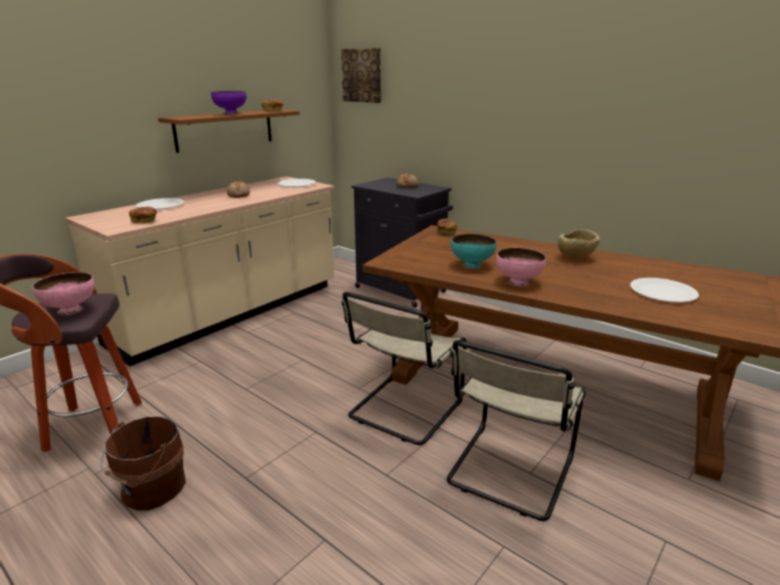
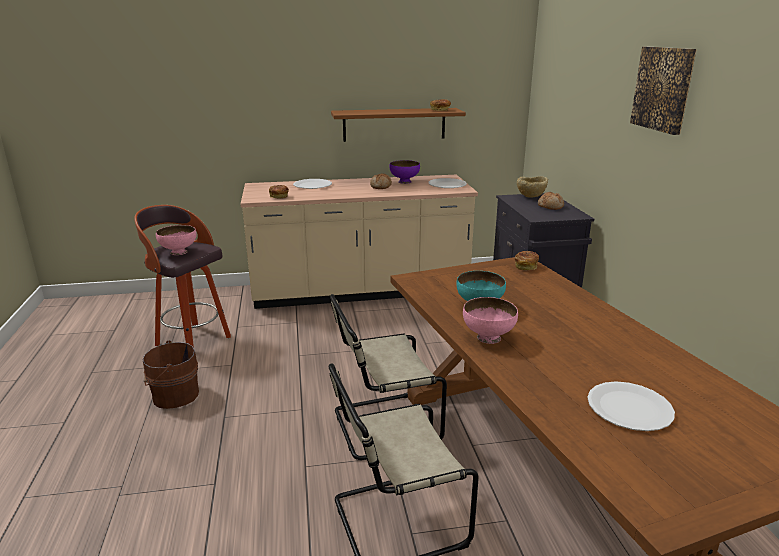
camera: 40 degrees right, 0 degrees up
purple bowl [211,91,247,114] -> purple bowl moved to [389,160,420,184]
picture [341,48,381,103] -> picture moved to [630,47,697,135]
beige bowl [558,229,600,259] -> beige bowl moved to [517,176,548,198]

